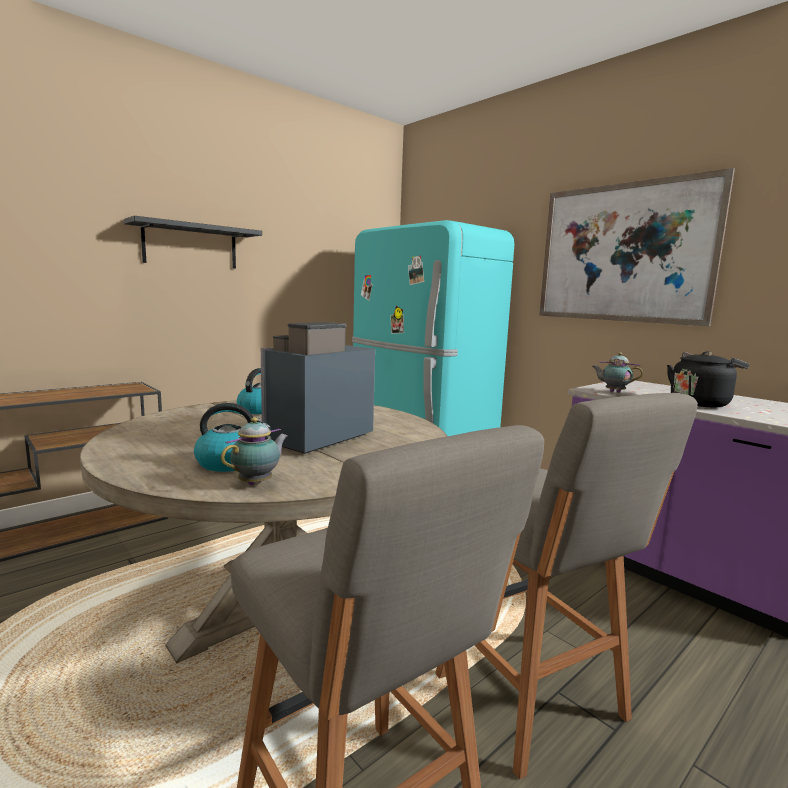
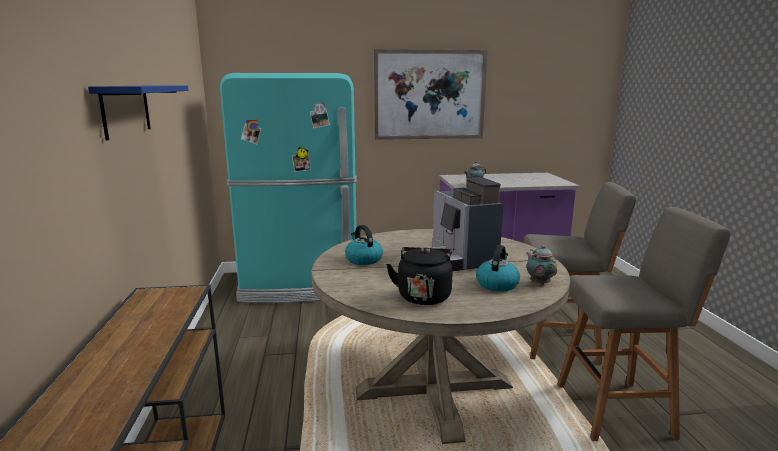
camera: 55 degrees left, 5 degrees up
black shelf [123,216,262,268] -> blue shelf [88,85,188,140]
black kettle [667,351,749,407] -> black kettle moved to [386,247,453,305]

